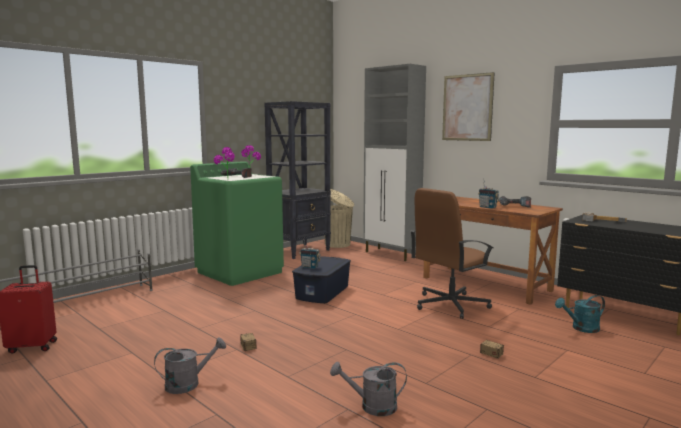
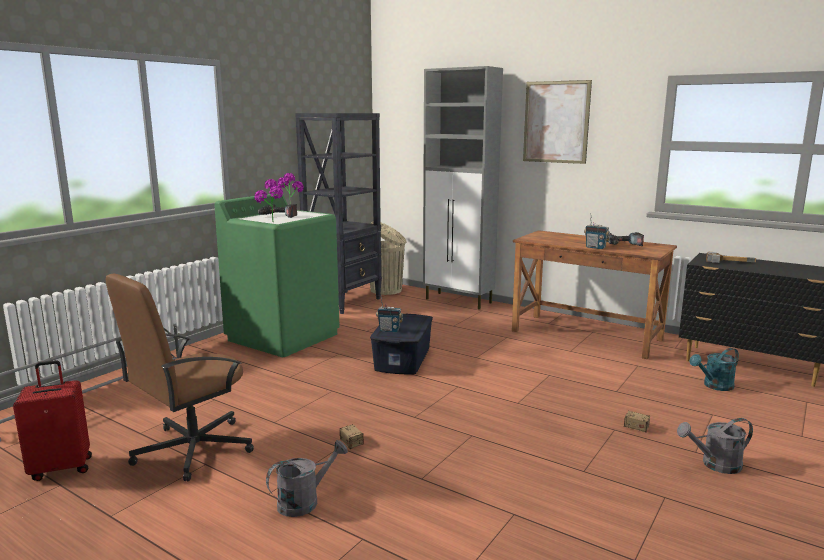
camera: 10 degrees left, 5 degrees up
grey watering can [330,362,407,416] -> grey watering can moved to [677,418,753,474]
brown office chair [411,188,493,319] -> brown office chair moved to [106,273,254,481]

